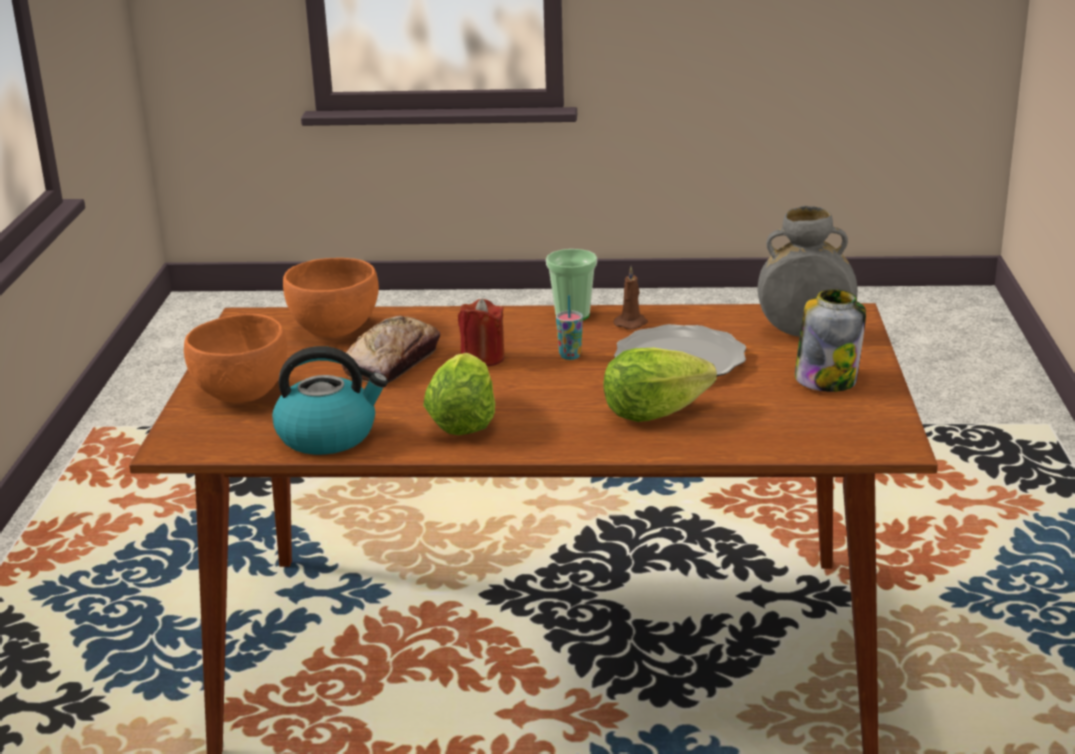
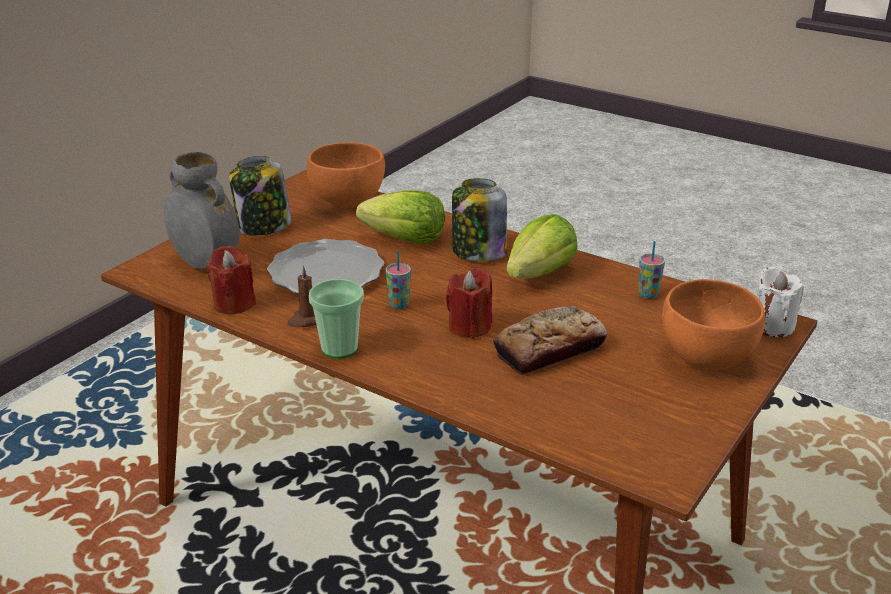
camera: 150 degrees left, 5 degrees up
kettle [272,346,388,455] -> cup [638,241,665,299]
orange bowl [283,258,379,338] -> orange bowl moved to [307,142,385,208]
none -> red candle [206,246,256,314]
none -> jar [452,178,507,261]
none -> white candle [756,267,804,337]

